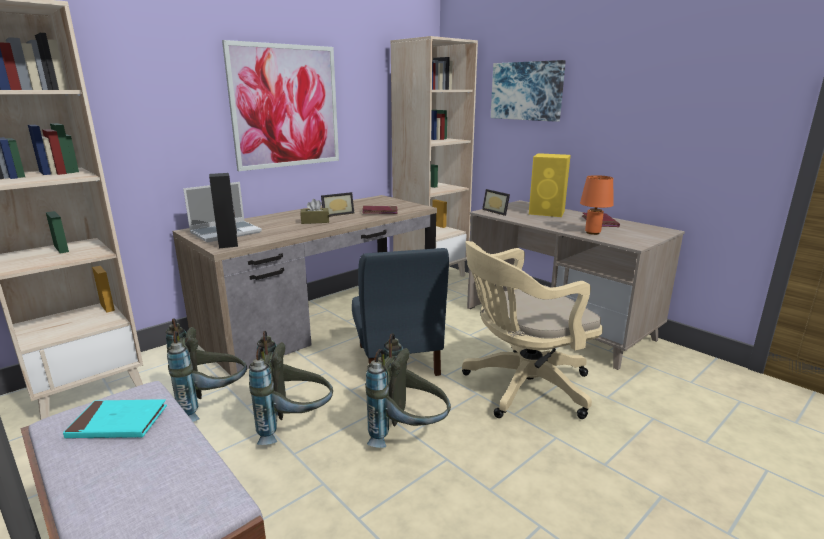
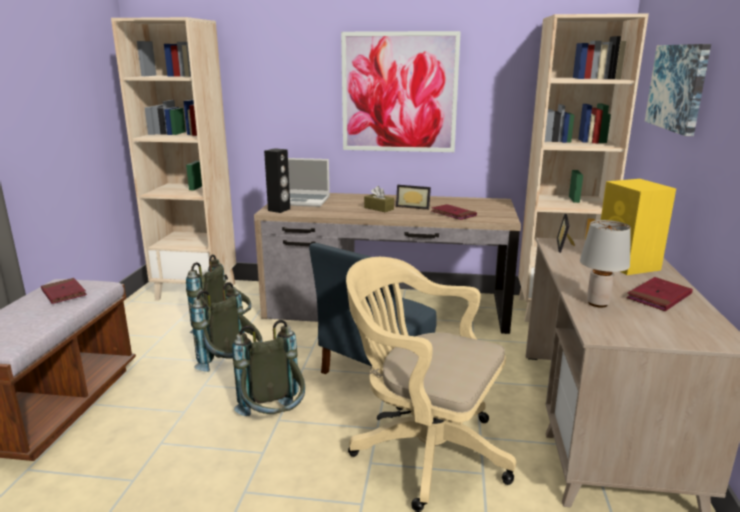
camera: 50 degrees right, 0 degrees up
turquoise book [63,399,167,439] -> red book [41,278,87,304]
orange table lamp [580,175,613,235] -> grey table lamp [580,220,631,308]

